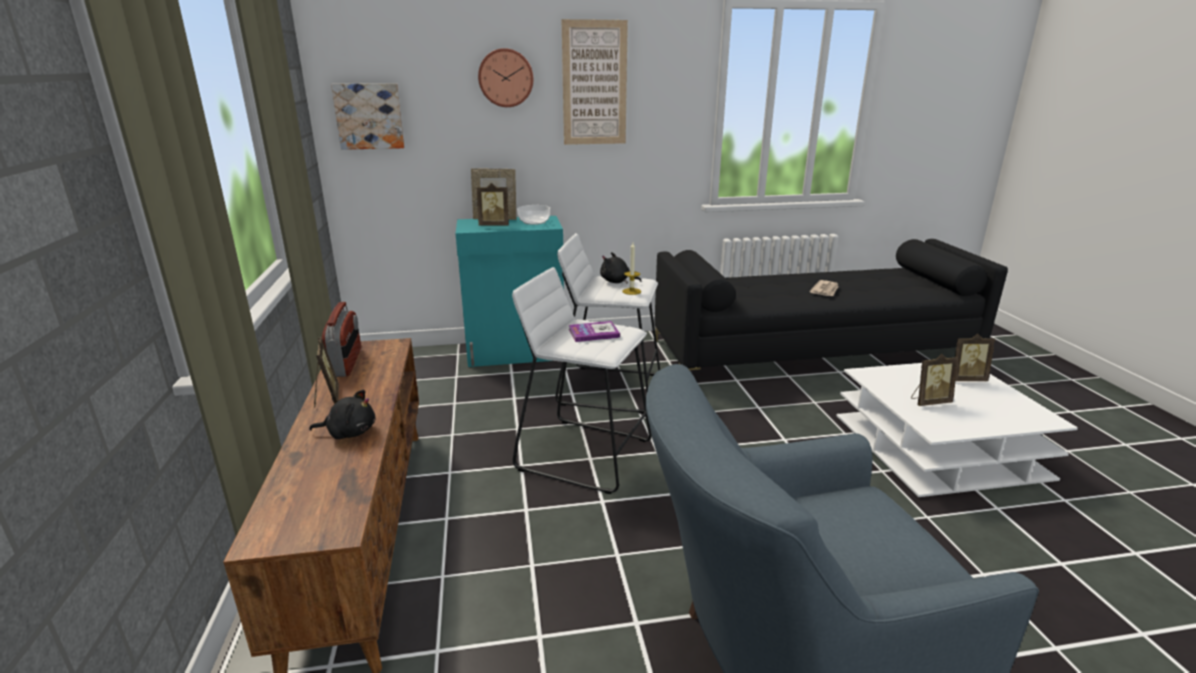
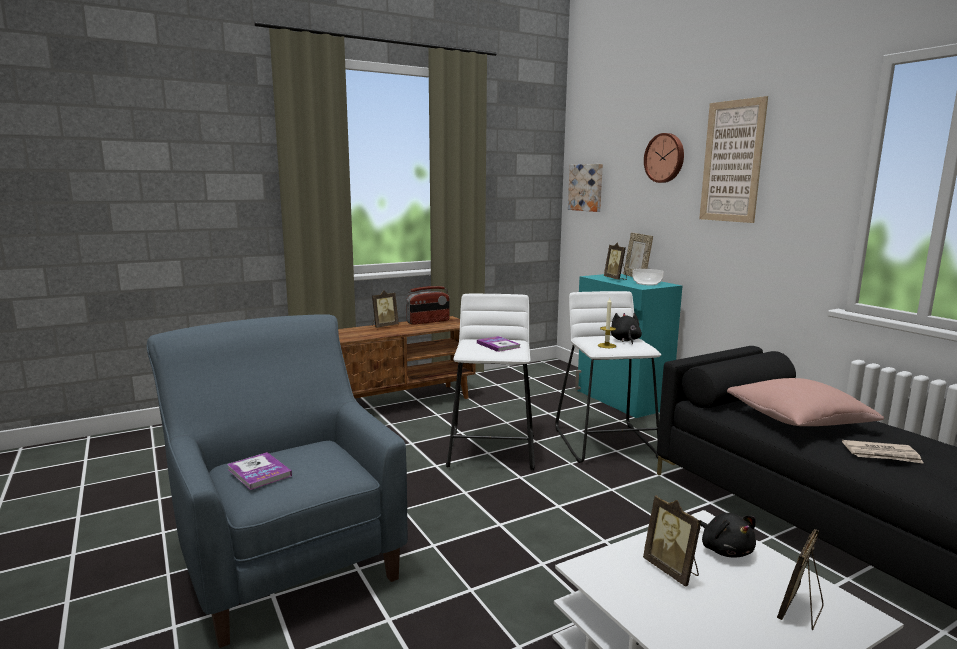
camera: 70 degrees right, 10 degrees down
black plush toy [309,390,376,439] -> black plush toy moved to [700,513,756,557]
picture frame [955,334,995,381] -> picture frame turned 60 degrees clockwise [777,529,823,631]
none -> book [227,452,292,490]
none -> pink pillow [727,378,884,426]

